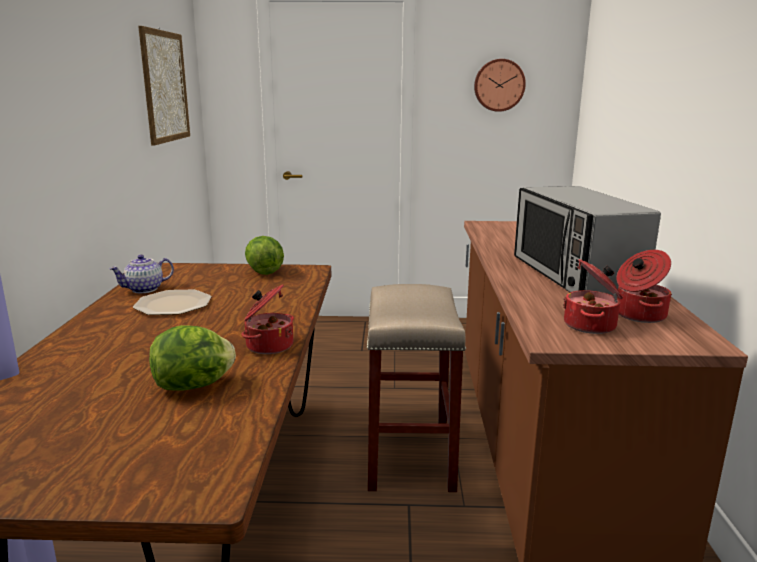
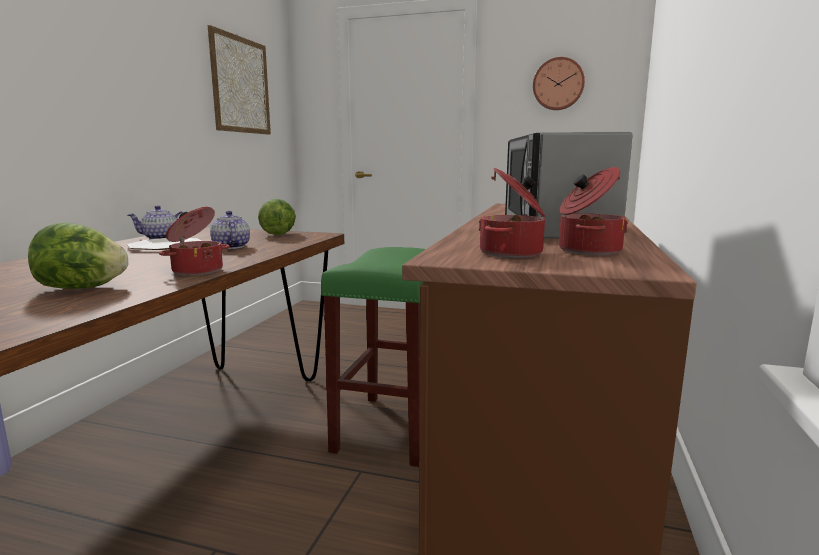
camera: 15 degrees right, 5 degrees down
beige stool [367,284,466,492] -> green stool [321,247,426,467]
none -> teapot [210,211,250,249]

